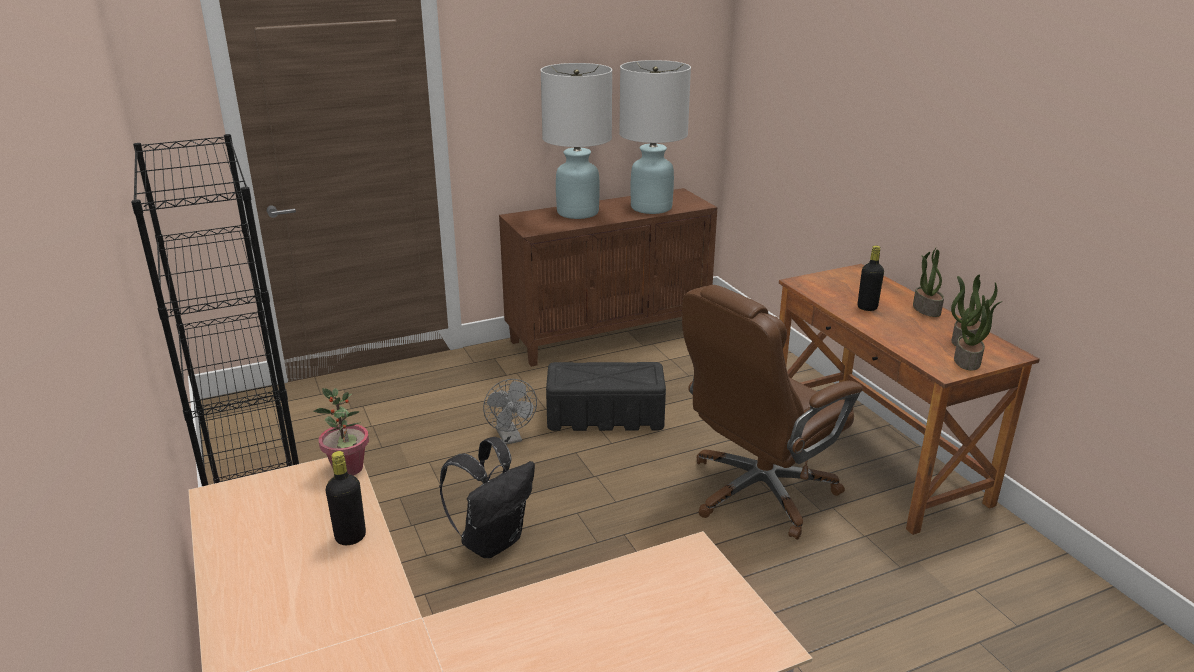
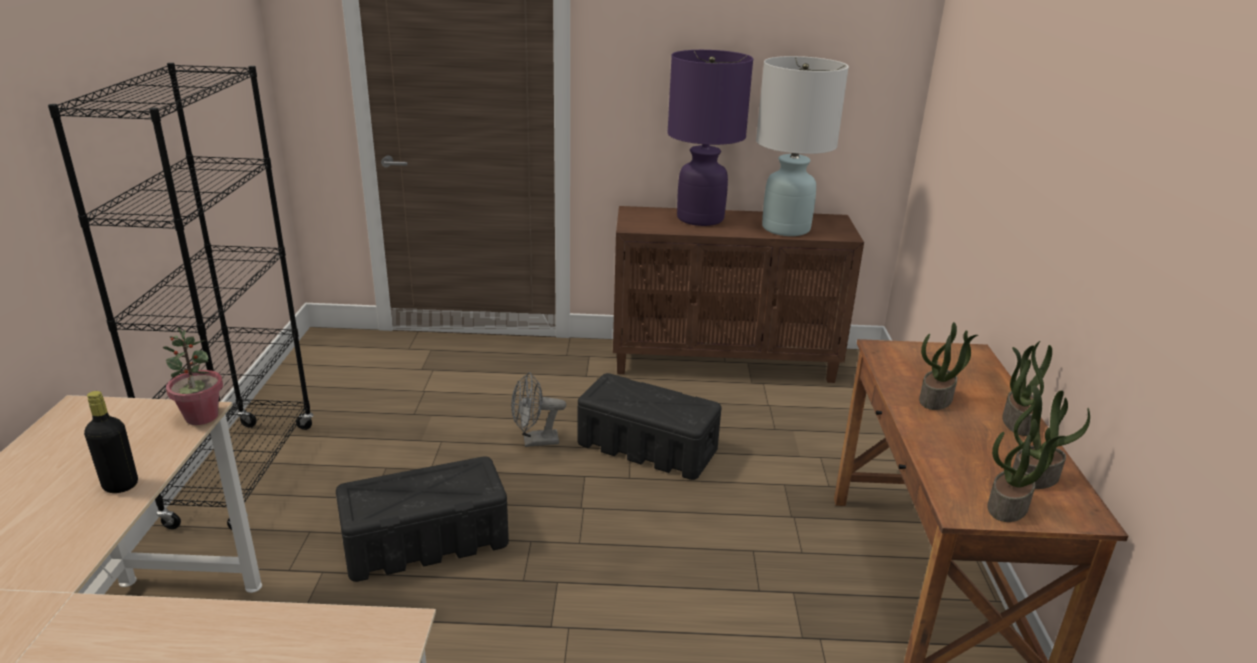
camera: 25 degrees right, 0 degrees up
black backpack [439,437,535,558] -> black storage box [336,456,509,582]
grey fan [483,379,537,445] -> grey fan turned 75 degrees clockwise [511,372,566,447]
white table lamp [540,63,612,219] -> purple table lamp [667,50,753,226]
brown office chair [682,285,863,540] -> none
black bottle [858,245,884,311] -> potted plant [919,322,978,410]

